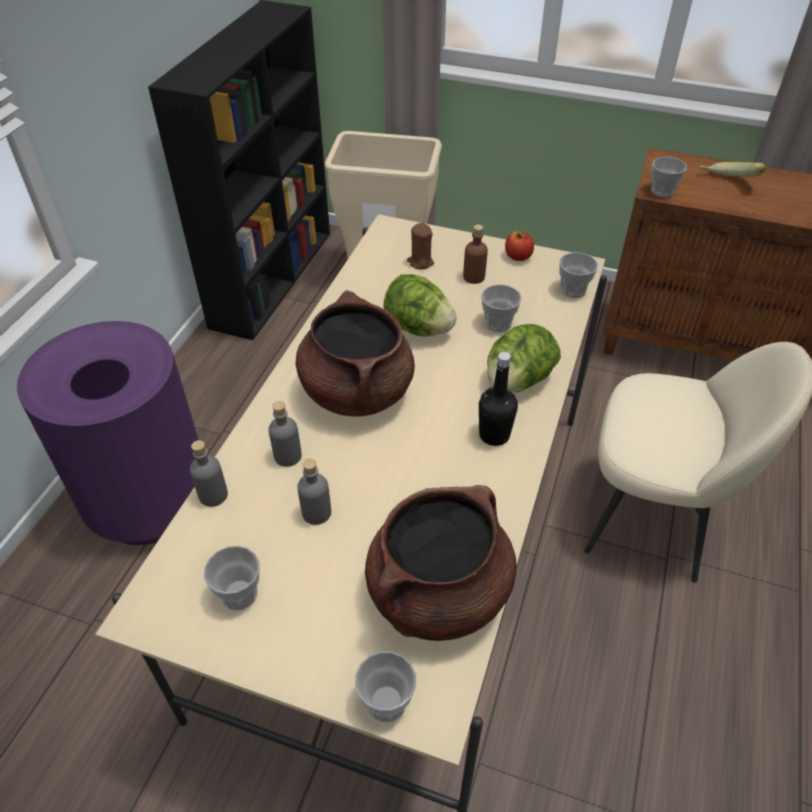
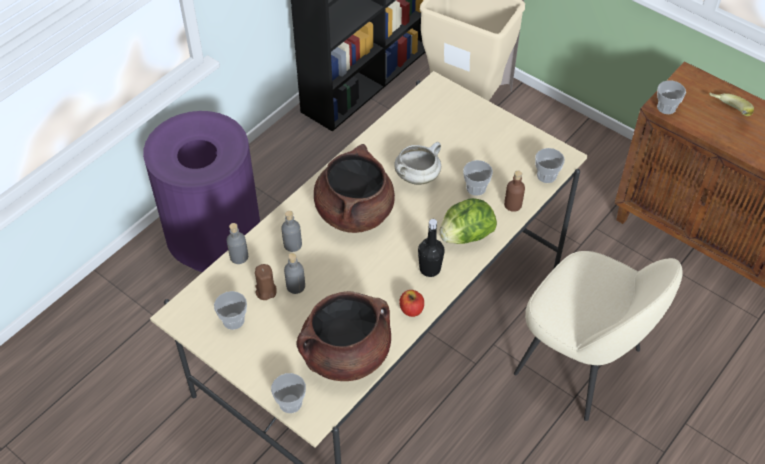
camera: 20 degrees right, 5 degrees up
lettuce [383,274,457,336] -> white cooking pot [394,142,441,185]
brown candle [407,223,434,269] -> brown candle moved to [255,264,277,300]
brown bottle [463,225,488,284] -> brown bottle moved to [504,171,525,212]
apple [505,231,534,261] -> apple moved to [399,290,424,317]

